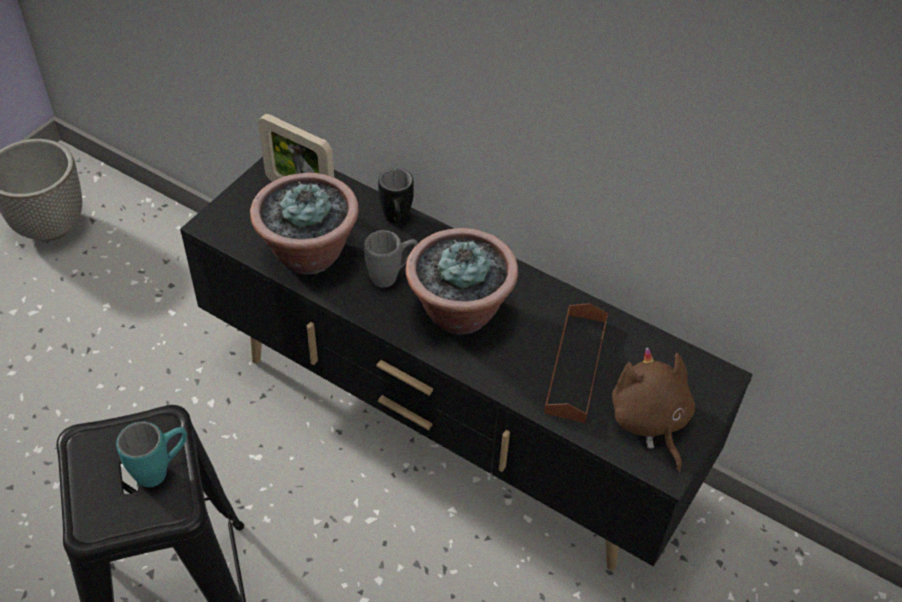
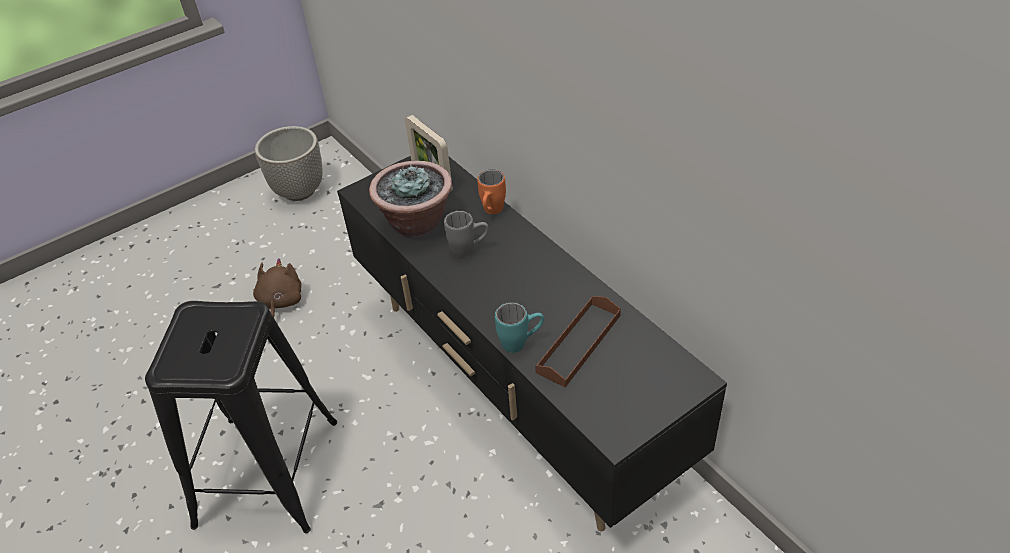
camera: 25 degrees right, 5 degrees down
turquoise mug [116,421,187,487] -> turquoise mug moved to [495,302,544,353]
black mug [378,168,414,224] -> orange mug [477,169,506,214]
potted plant [406,228,518,334] -> none
brown plush toy [612,347,695,472] -> brown plush toy moved to [253,258,302,317]

